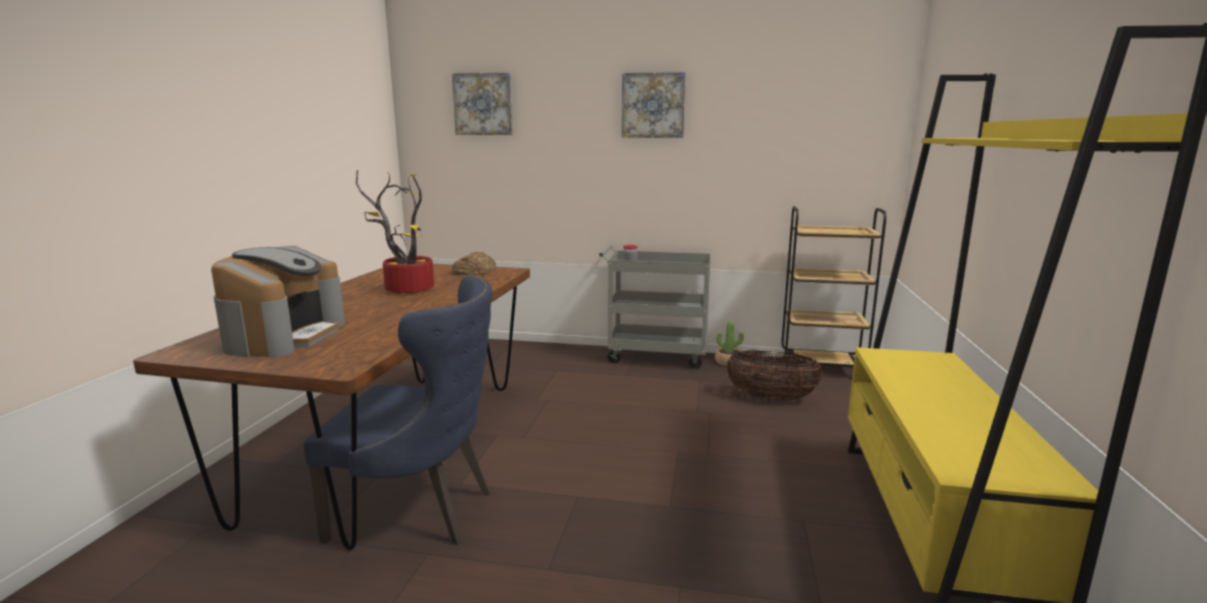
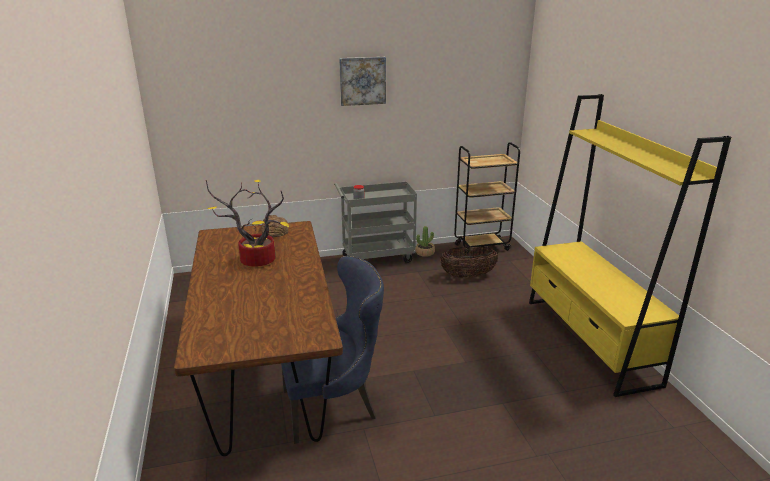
camera: 25 degrees left, 10 degrees up
coffee machine [211,246,345,358] -> none
picture [452,72,513,135] -> none

